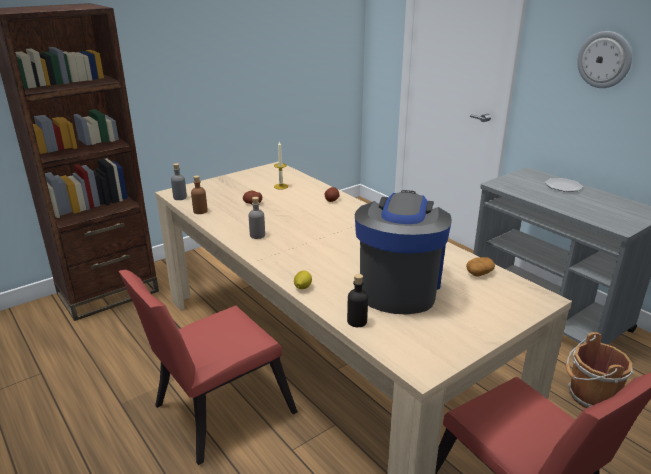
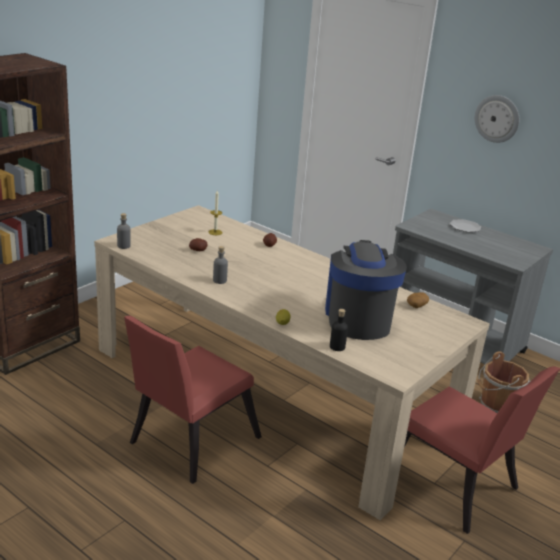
camera: 15 degrees left, 0 degrees up
brown bottle [191,175,208,214] -> none

